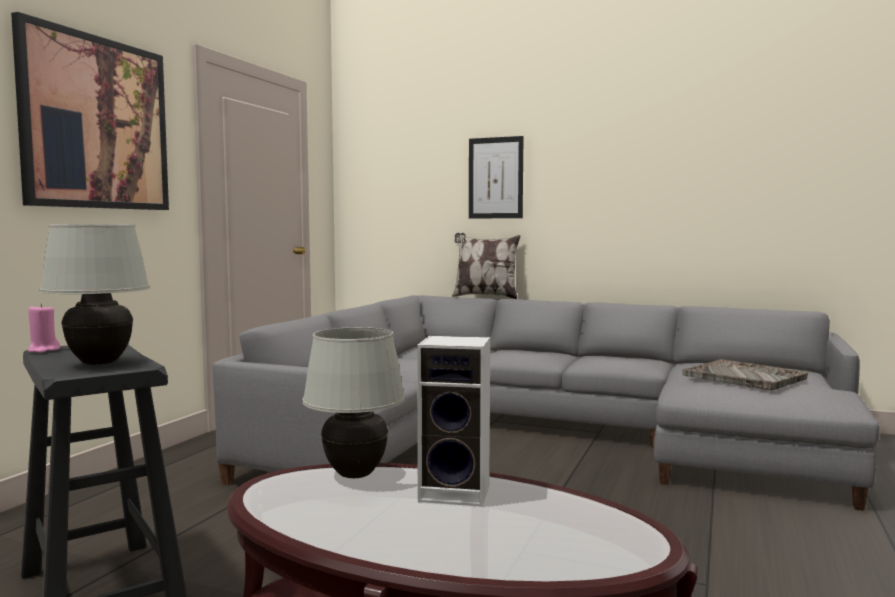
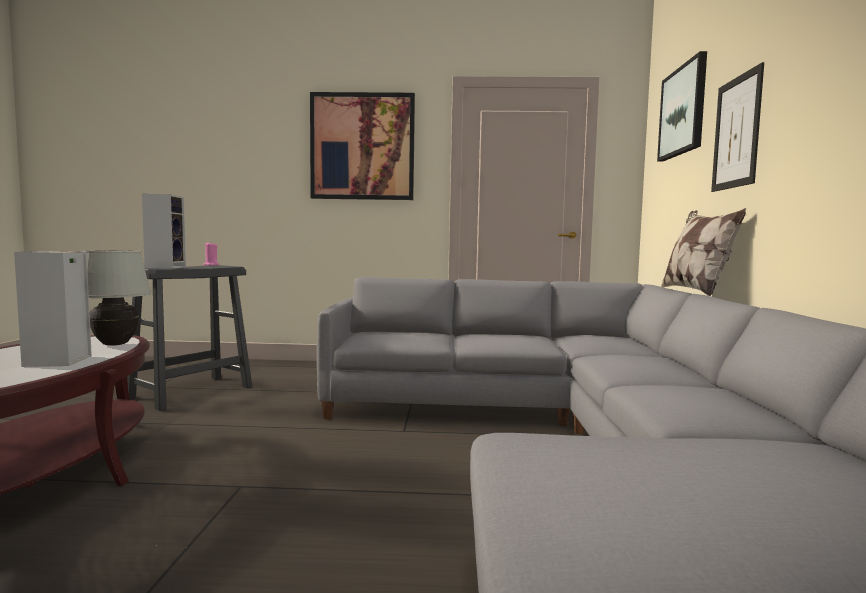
camera: 70 degrees right, 0 degrees up
white table lamp [40,224,150,365] -> speaker [142,194,186,269]
grey tray [682,359,808,391] -> none
none -> picture [657,51,707,162]

